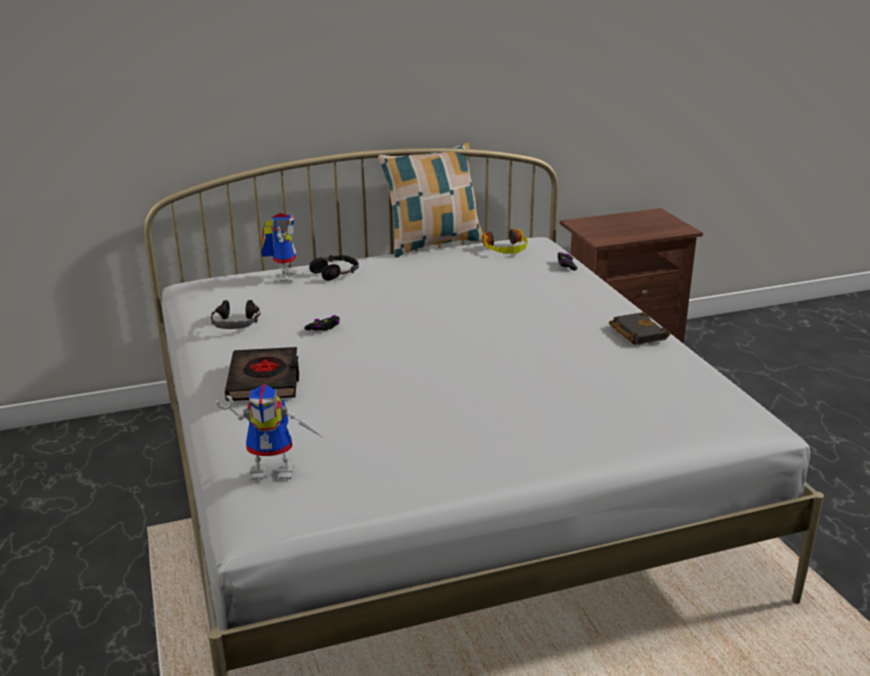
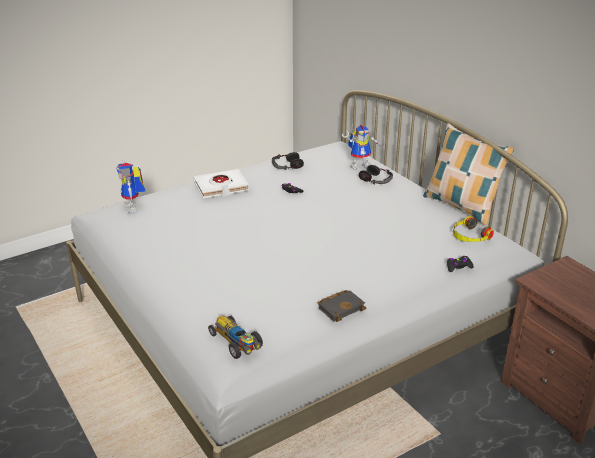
camera: 75 degrees right, 5 degrees up
black book [225,347,299,401] -> white book [193,169,249,198]
none -> toy car [208,316,263,359]

